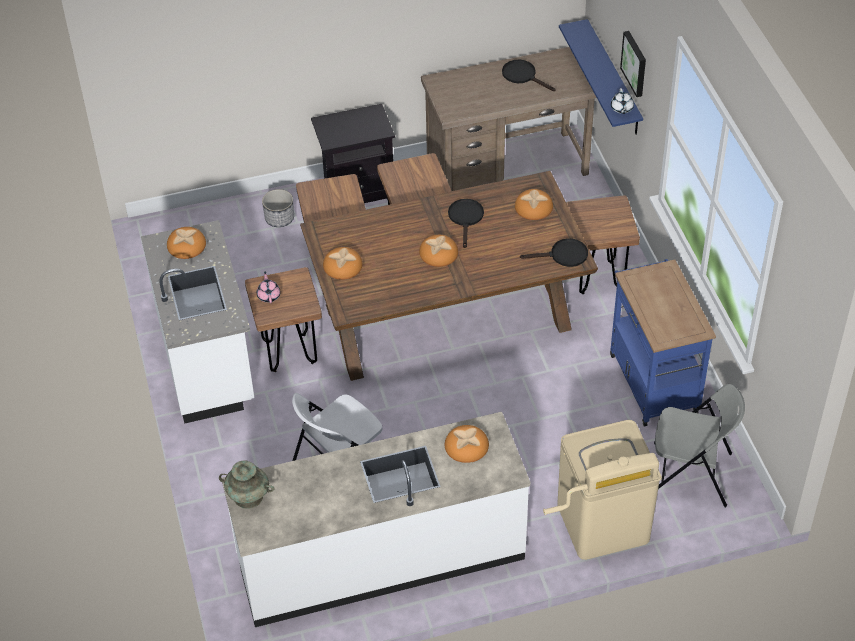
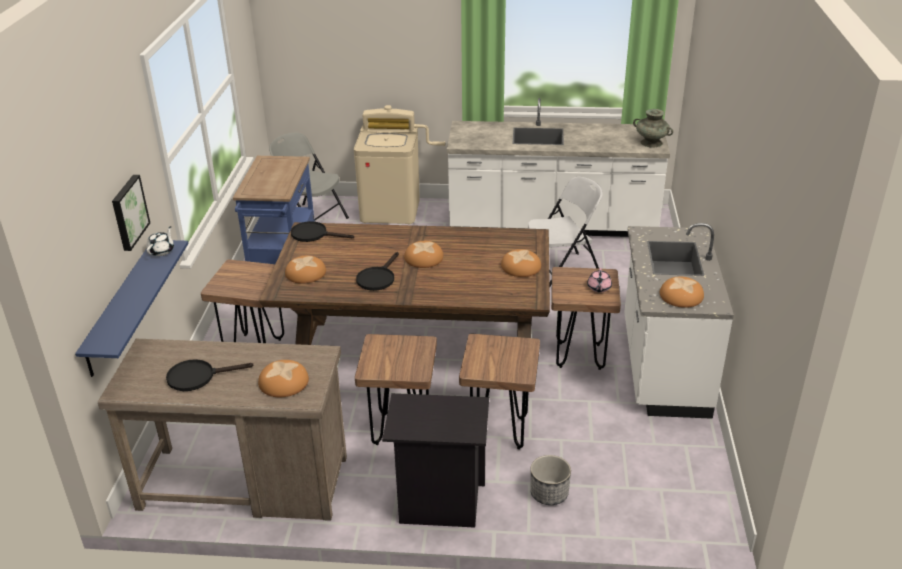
camera: 160 degrees left, 15 degrees down
bread [445,425,489,463] -> bread moved to [258,360,309,397]
black frying pan [502,60,556,91] -> black frying pan turned 105 degrees clockwise [166,359,253,391]

